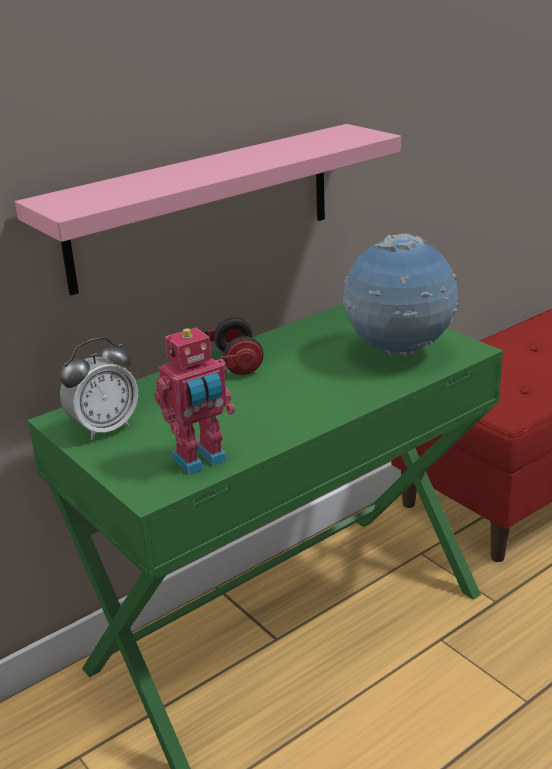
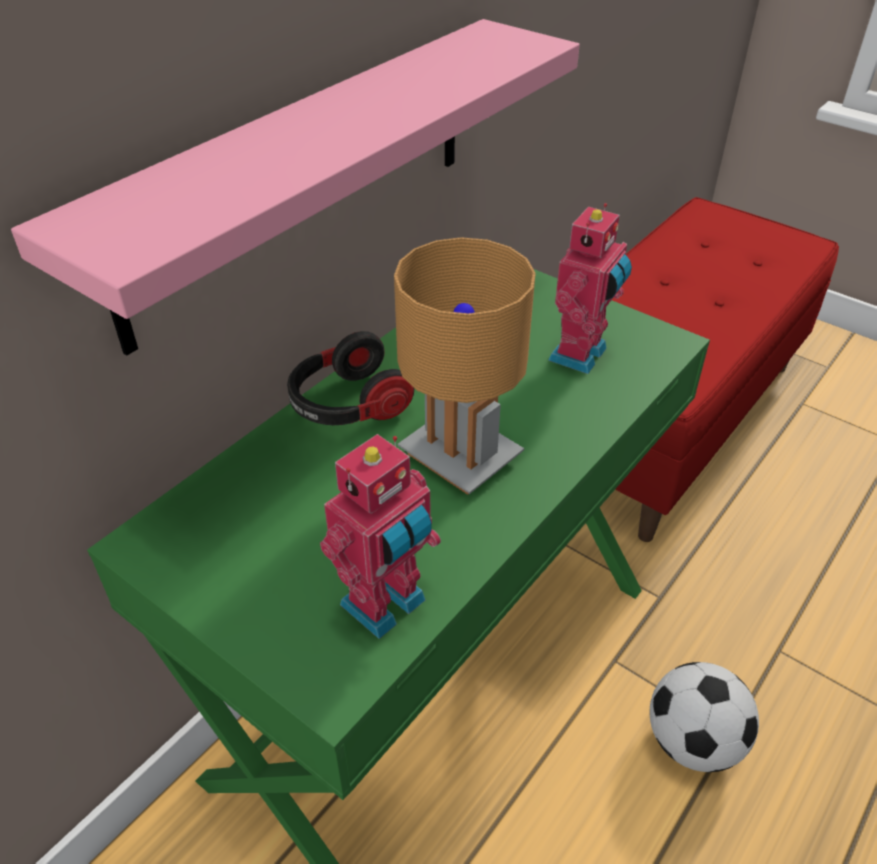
camera: 15 degrees left, 15 degrees up
alarm clock [60,337,138,441] -> none
globe [343,233,459,358] -> toy robot [548,203,632,374]
none -> brown table lamp [394,237,536,495]
none -> football [650,662,759,772]

